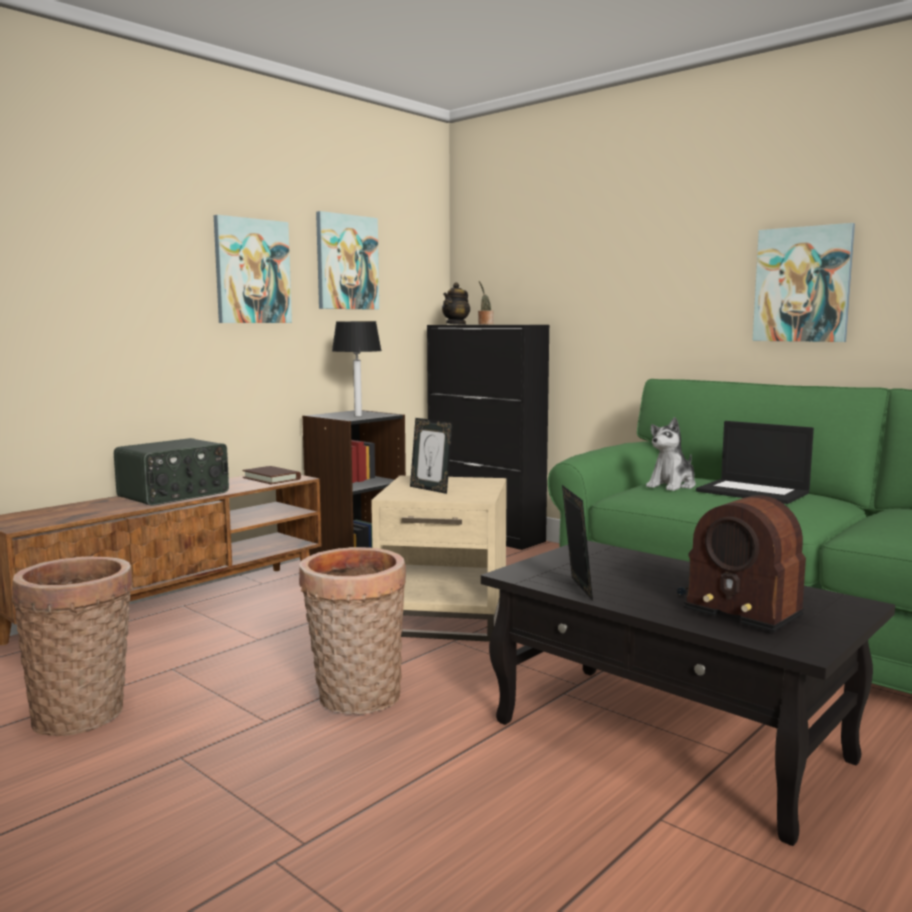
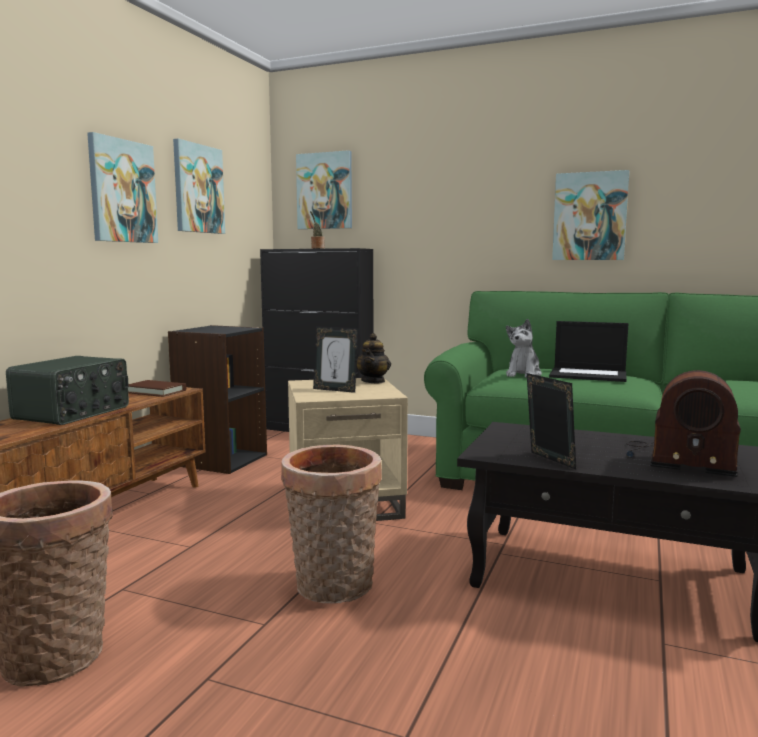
camera: 20 degrees left, 0 degrees up
table lamp [332,321,382,417] -> none
teapot [442,282,470,324] -> teapot moved to [356,333,391,383]
none -> picture [296,150,352,229]

